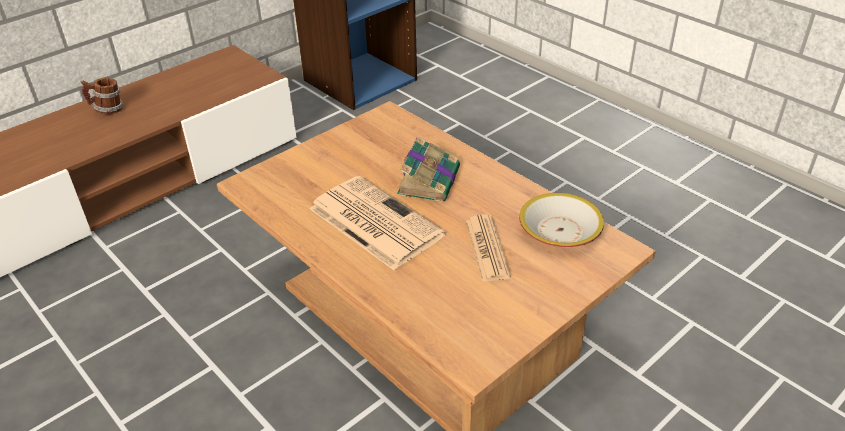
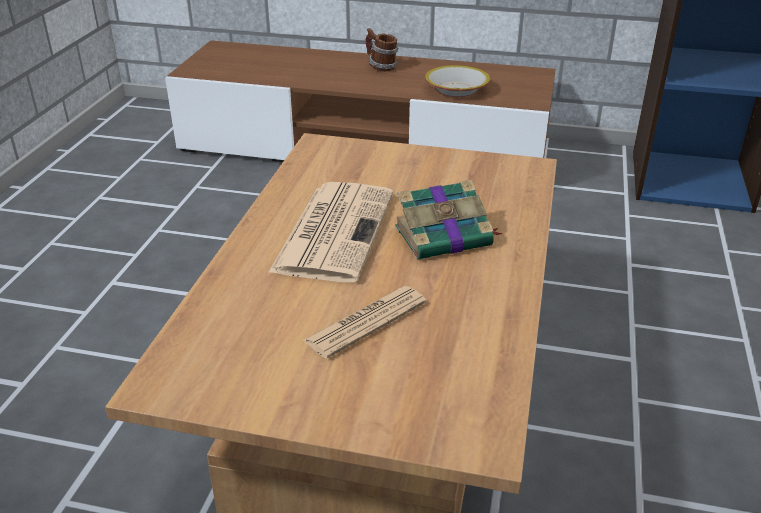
camera: 55 degrees right, 5 degrees down
bowl [519,193,604,247] -> bowl moved to [425,65,490,97]

